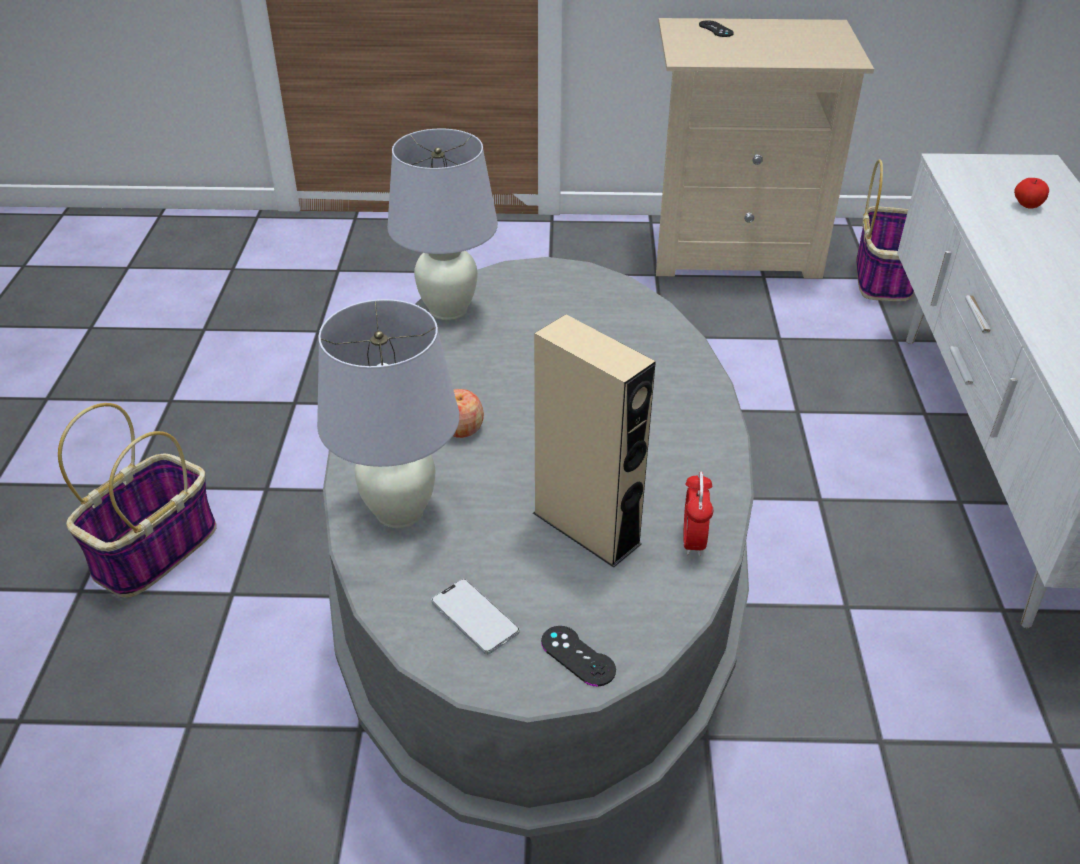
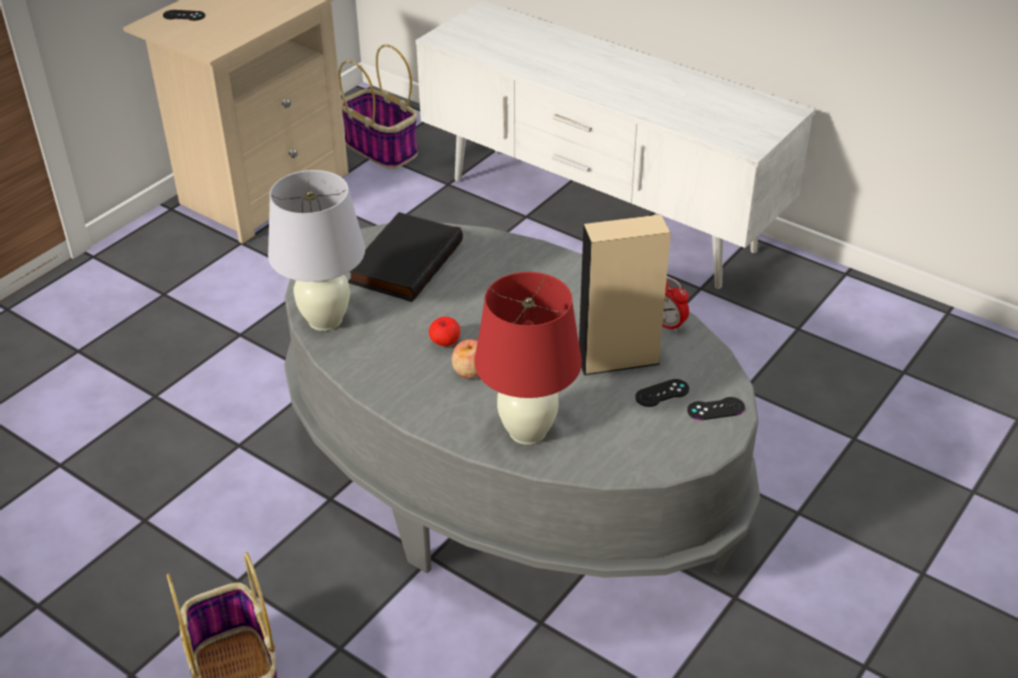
camera: 55 degrees left, 0 degrees up
white table lamp [317,299,459,528] -> red table lamp [474,272,582,445]
phone [432,579,519,655] -> none
apple [1014,178,1049,209] -> apple moved to [429,317,460,346]
none -> black book [348,212,463,302]
none -> black game controller [635,379,689,407]

